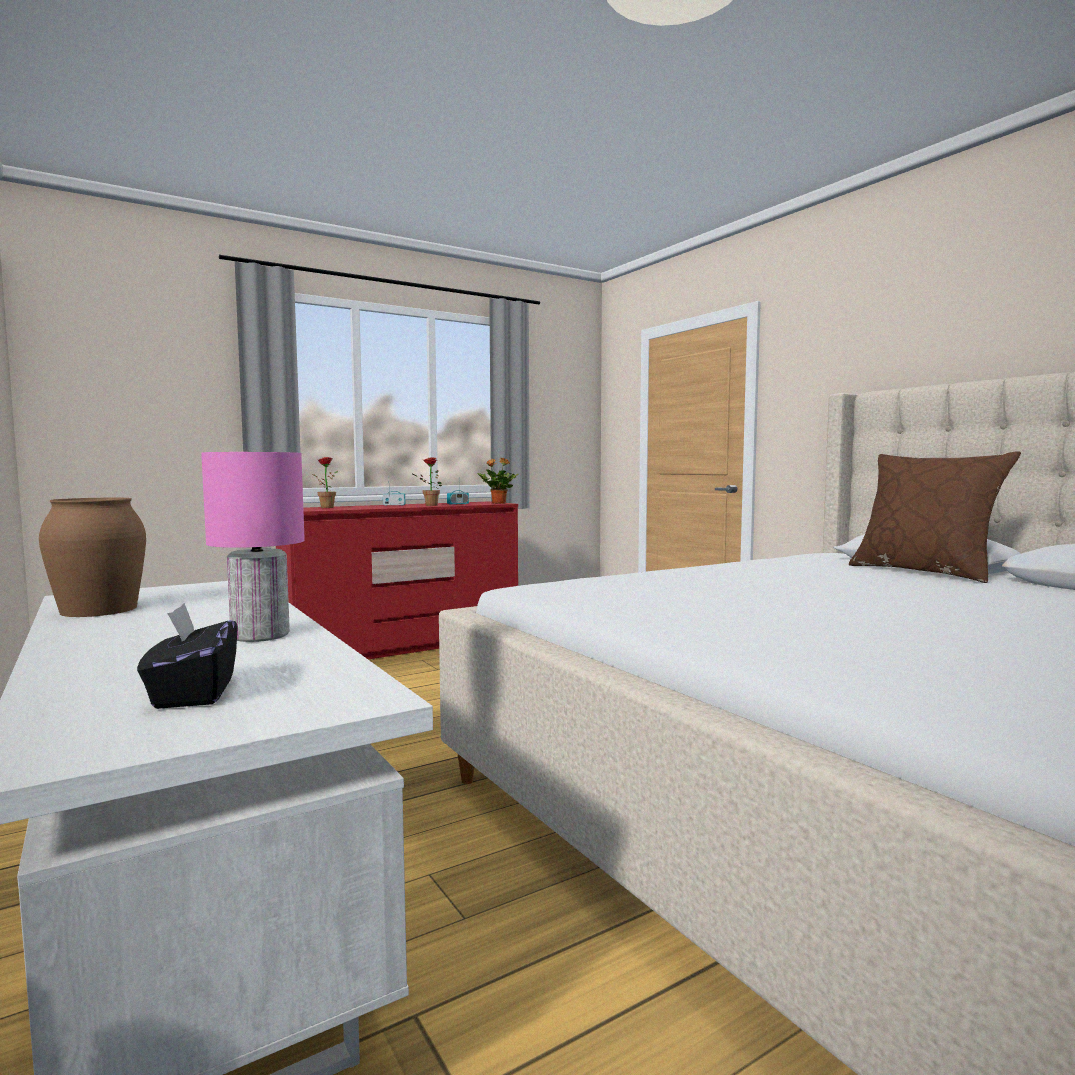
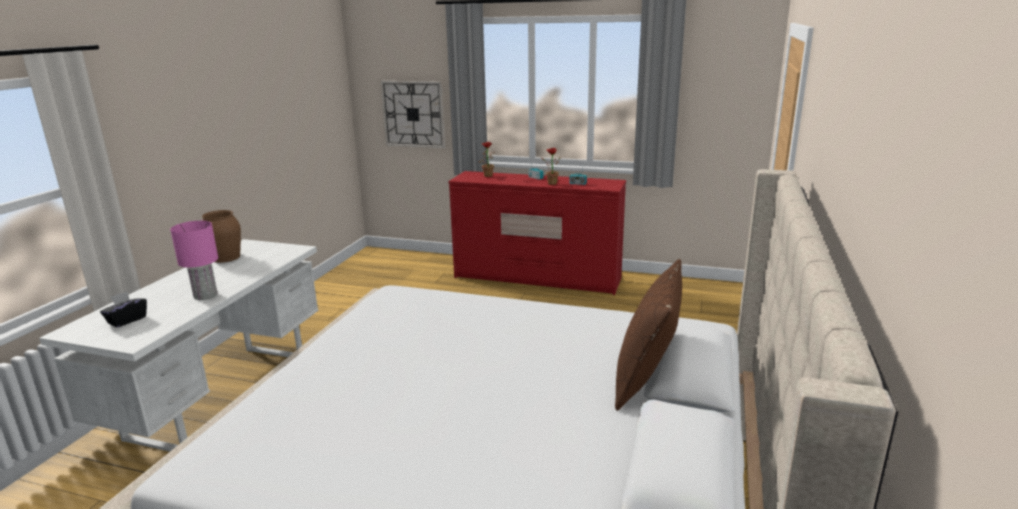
camera: 50 degrees right, 15 degrees up
potted plant [477,458,518,504] -> none
none -> wall clock [380,81,445,148]

